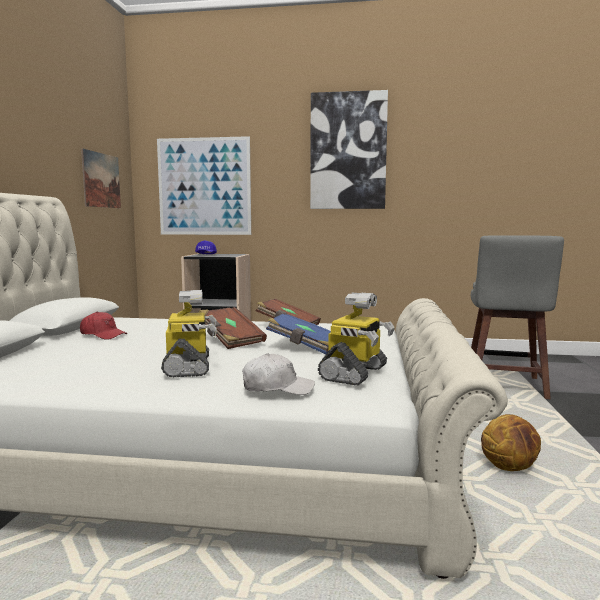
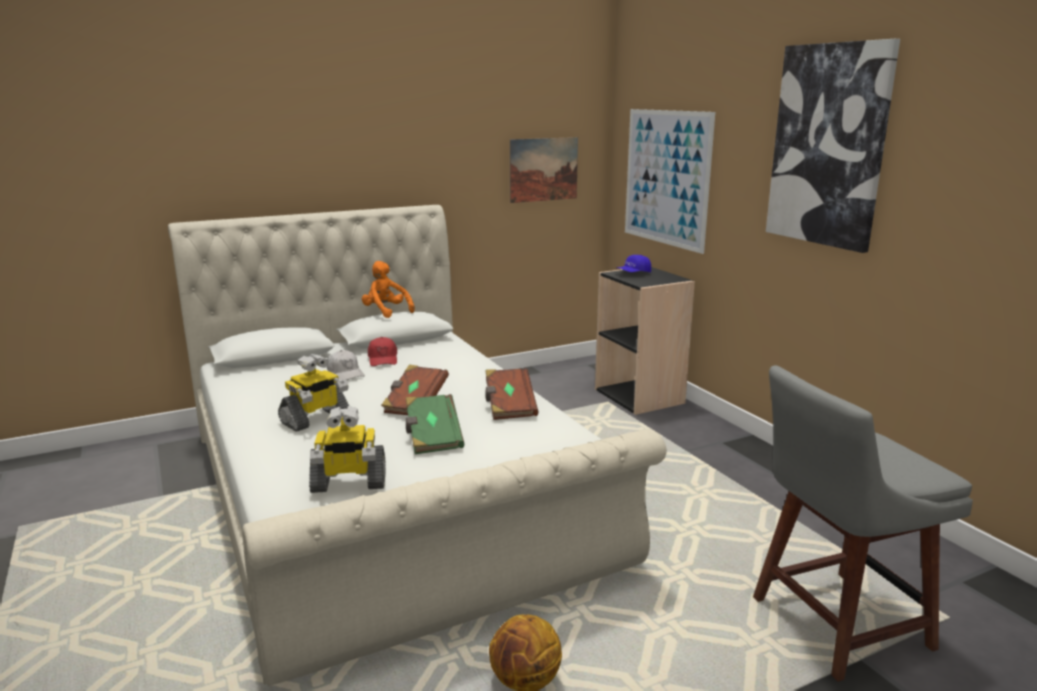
camera: 55 degrees right, 10 degrees up
white cap [242,354,315,395] -> white cap moved to [327,350,365,380]
blue book [266,313,331,355] -> green book [406,394,464,454]
none -> orange plush toy [362,261,415,318]

